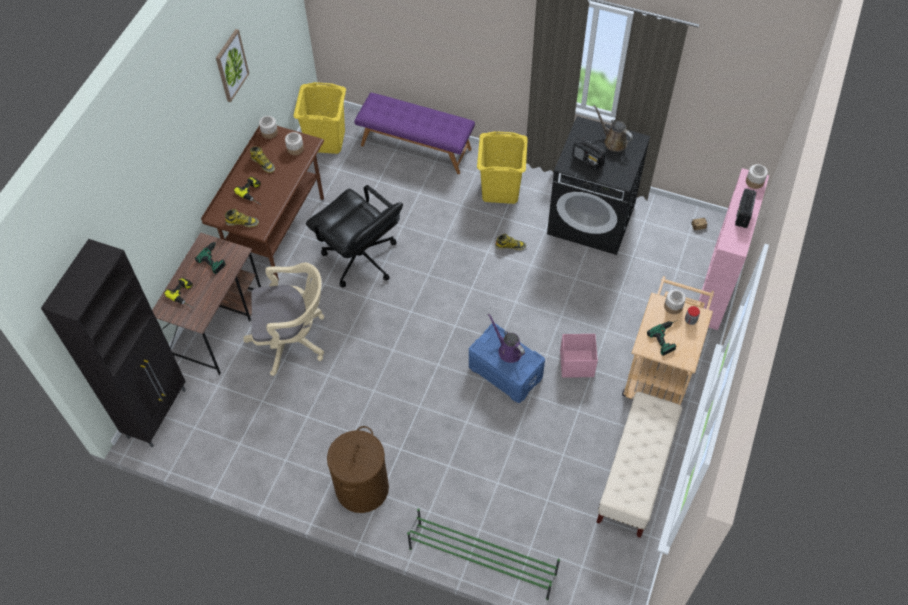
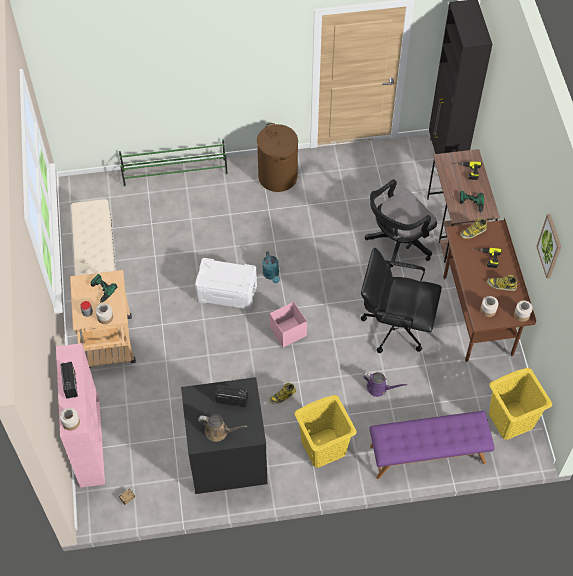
camera: 150 degrees right, 0 degrees up
beige office chair [243,263,324,376] -> black office chair [365,179,437,268]
blue storage box [469,323,545,403] -> white storage box [195,258,257,310]
purple watering can [488,314,525,363] -> purple watering can moved to [363,372,407,397]
pink storage box [560,334,598,378] -> pink storage box moved to [270,302,307,347]
none -> turquoise watering can [262,251,280,283]

